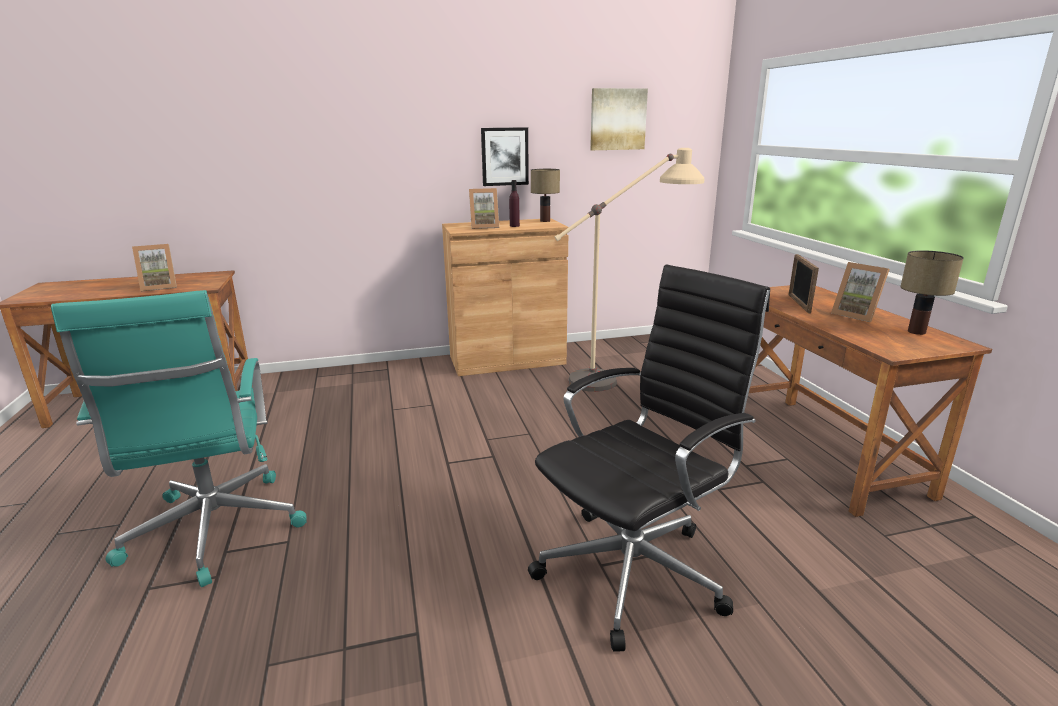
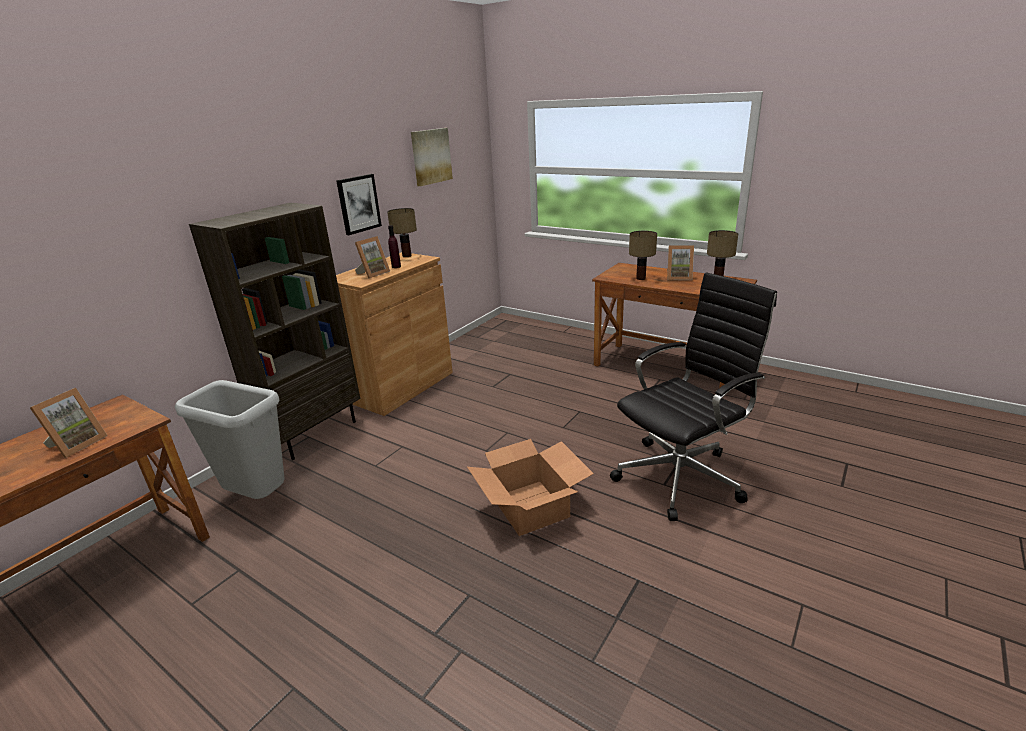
camera: 40 degrees left, 5 degrees up
turquoise office chair [51,290,307,587] -> none
black office chair [528,264,770,652] -> black office chair turned 45 degrees clockwise [610,272,777,521]
beige floor lamp [554,148,704,392] -> none
picture frame [788,254,819,313] -> table lamp [629,231,657,280]
none -> grey trash can [175,380,285,499]
none -> brown bookcase [189,203,360,460]
none -> cardboard box [467,439,594,536]

